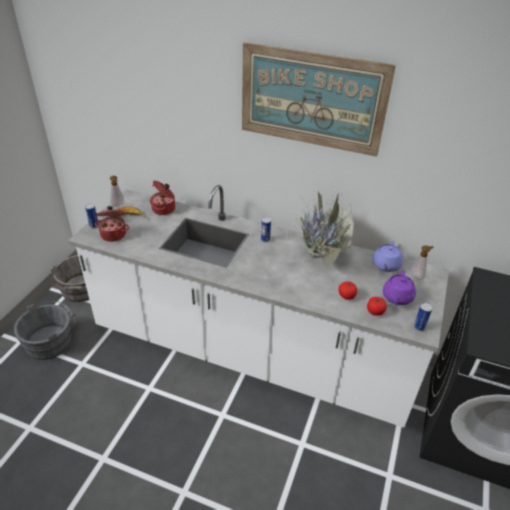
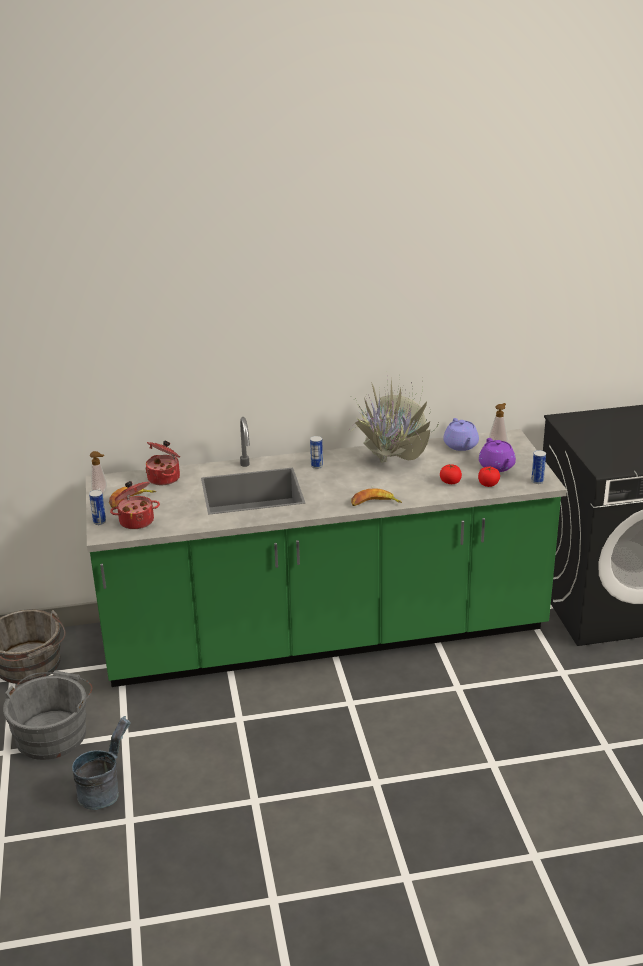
camera: 30 degrees left, 10 degrees down
white counter [68,185,449,428] -> green counter [86,417,567,687]
picture [242,42,396,157] -> none
none -> grey bucket [72,716,131,810]
none -> banana [351,488,402,506]

